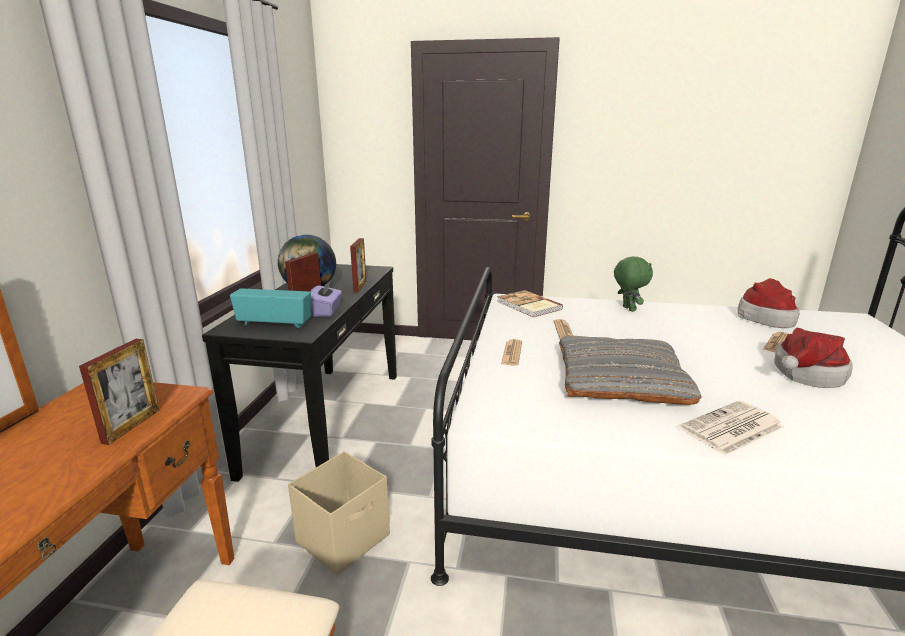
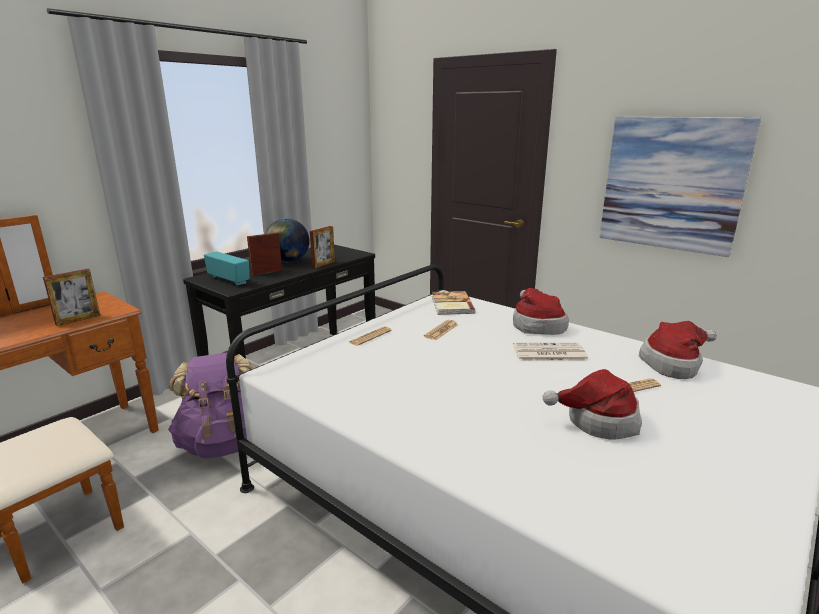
camera: 30 degrees right, 0 degrees up
beige storage box [288,451,390,575] -> purple backpack [168,353,255,459]
purple tissue box [310,280,342,317] -> none
grey pillow [559,335,701,405] -> none
green plush toy [614,256,653,312] -> hat [513,288,569,335]
newspaper [679,401,784,455] -> newspaper moved to [513,343,588,361]
none -> picture [599,117,761,257]

